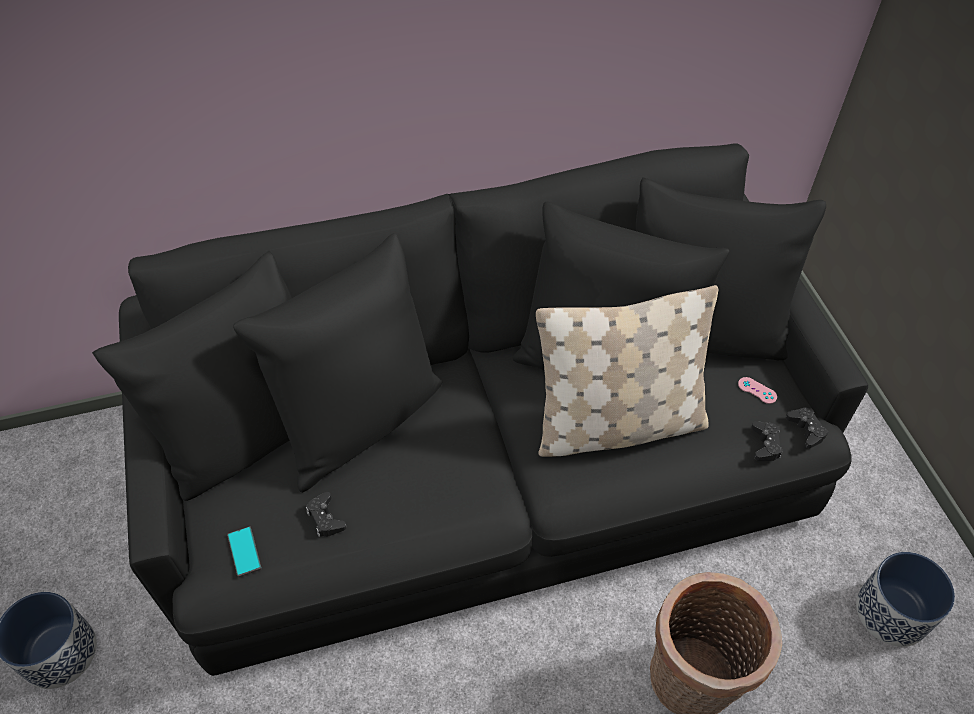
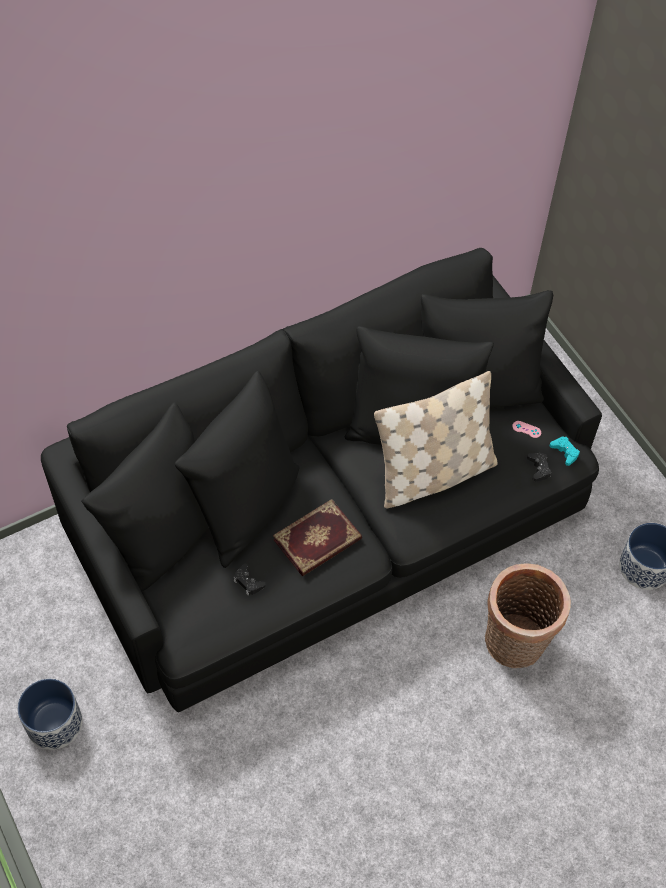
camera: 15 degrees left, 5 degrees up
phone [227,526,262,577] -> none
black game controller [786,407,828,448] -> turquoise game controller [549,437,580,466]
none -> book [273,499,362,577]

